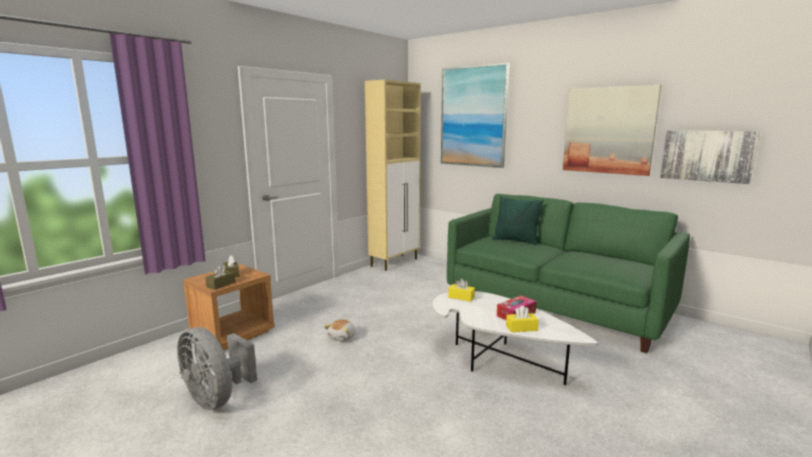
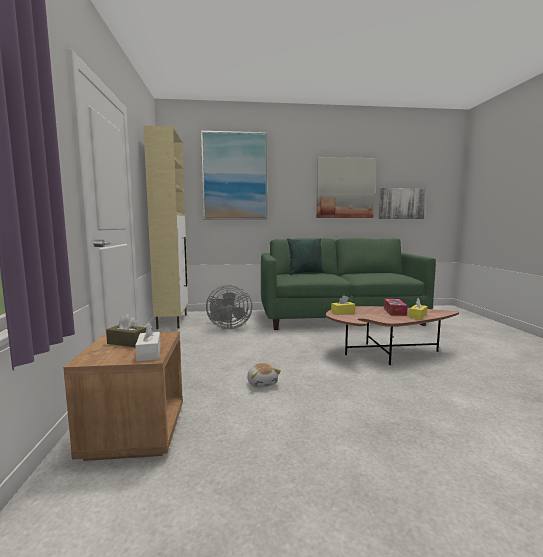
camera: 45 degrees left, 5 degrees down
grey fan [177,327,257,411] -> grey fan moved to [206,284,252,329]
brown tissue box [205,265,235,290] -> white tissue box [135,323,161,361]
white coffee table [433,291,598,385] -> brown coffee table [326,306,459,365]

